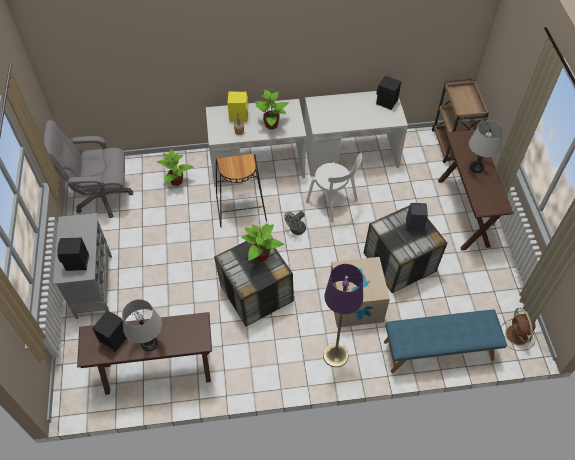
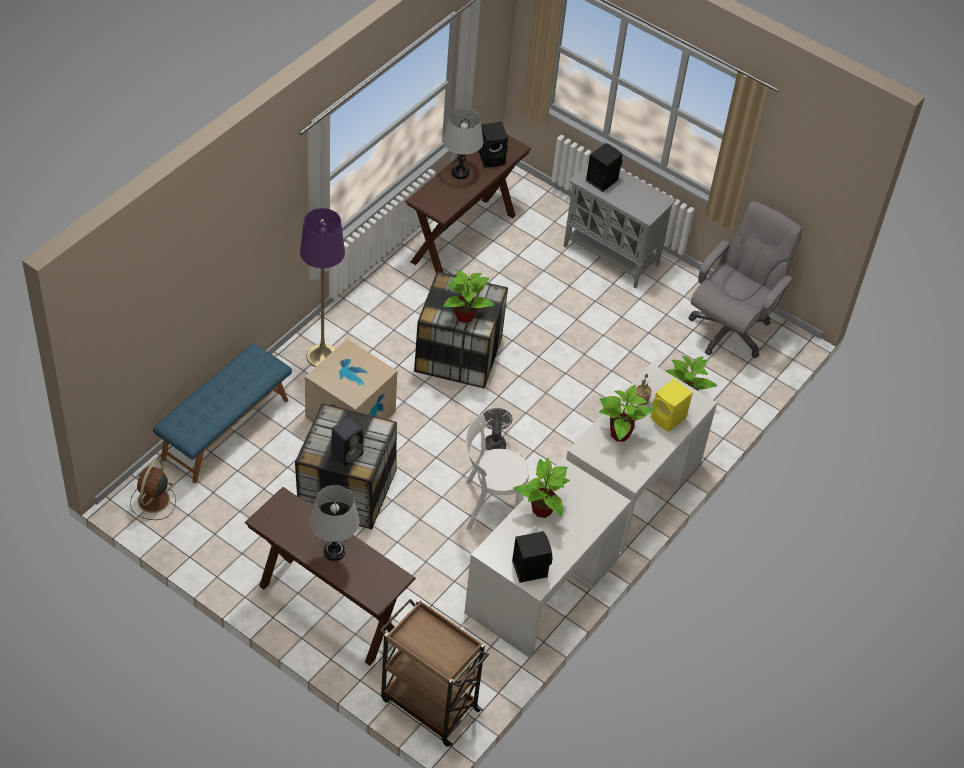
camera: 130 degrees right, 5 degrees down
black stool [216,153,267,227] -> none
brown fan [501,308,535,351] -> brown fan turned 105 degrees counterclockwise [130,459,176,520]
none -> potted plant [513,458,570,518]

